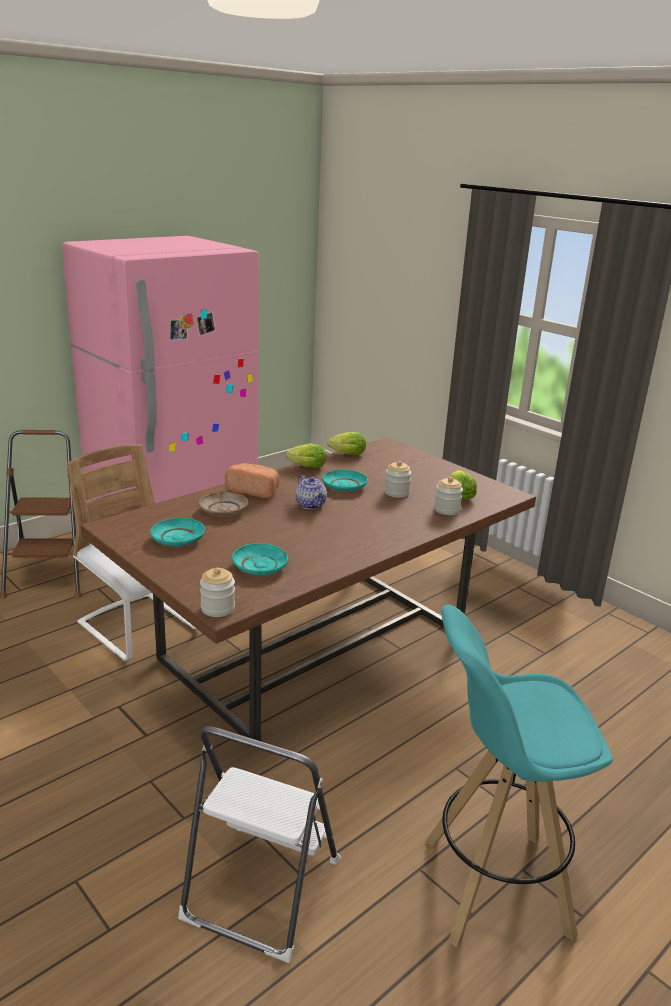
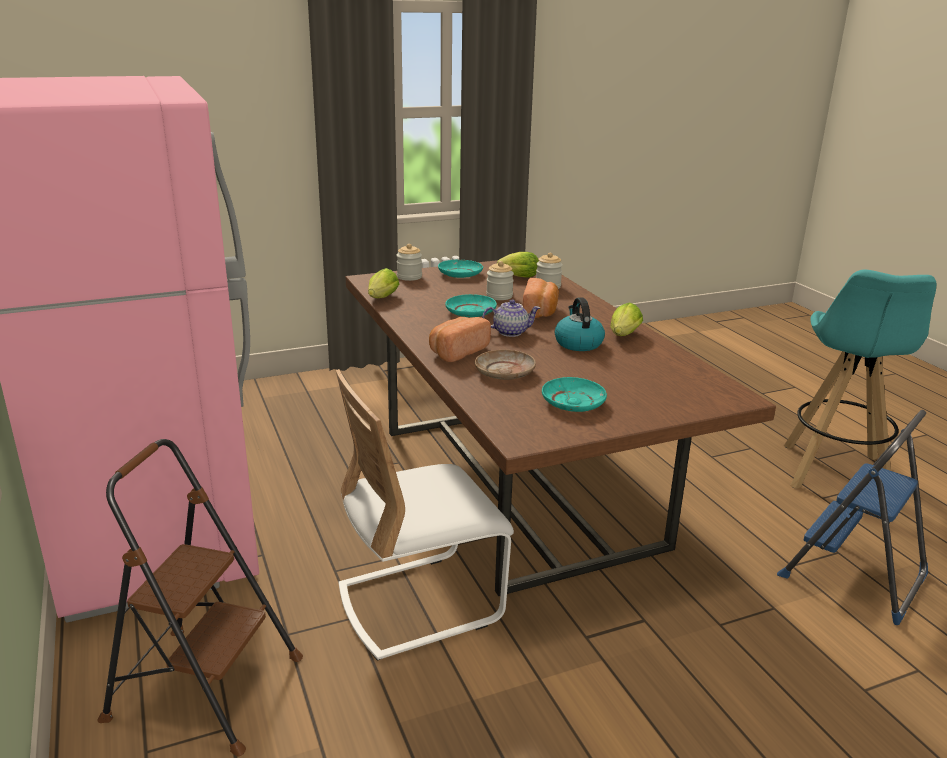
camera: 70 degrees left, 0 degrees up
white step ladder [178,726,341,963] -> blue step ladder [777,410,928,625]
jar [200,568,235,617] -> jar moved to [397,244,422,281]
turquoise plate [232,543,288,575] -> turquoise plate moved to [438,260,483,278]
lettuce [286,444,326,468] -> lettuce moved to [611,302,643,336]
none -> bread [523,278,559,318]
none -> kettle [555,297,605,351]

